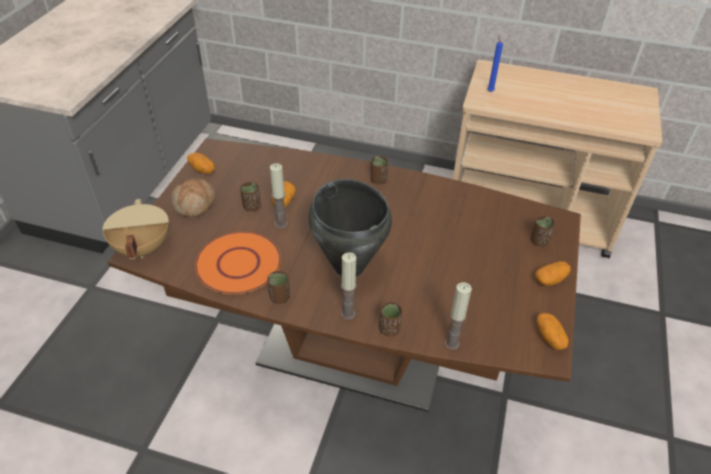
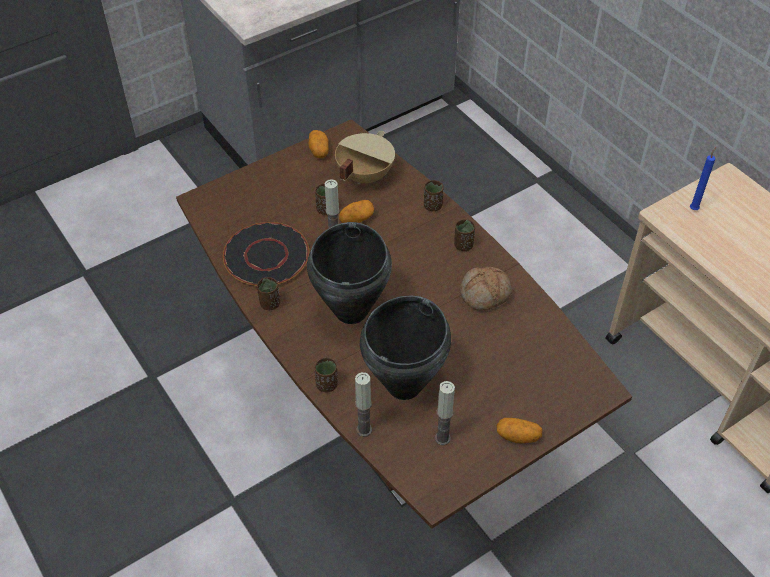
camera: 40 degrees right, 5 degrees up
beige cooking pot [102,199,169,259] -> beige cooking pot moved to [335,131,395,184]
bread [171,178,216,217] -> bread moved to [460,267,512,311]
orange plate [195,231,281,294] -> black plate [223,222,309,286]
candle [341,252,356,320] -> candle moved to [435,381,455,445]
brown cup [531,216,555,246] -> brown cup moved to [424,180,444,211]
potato [536,313,569,350] -> none
none -> black cooking pot [360,295,451,400]

